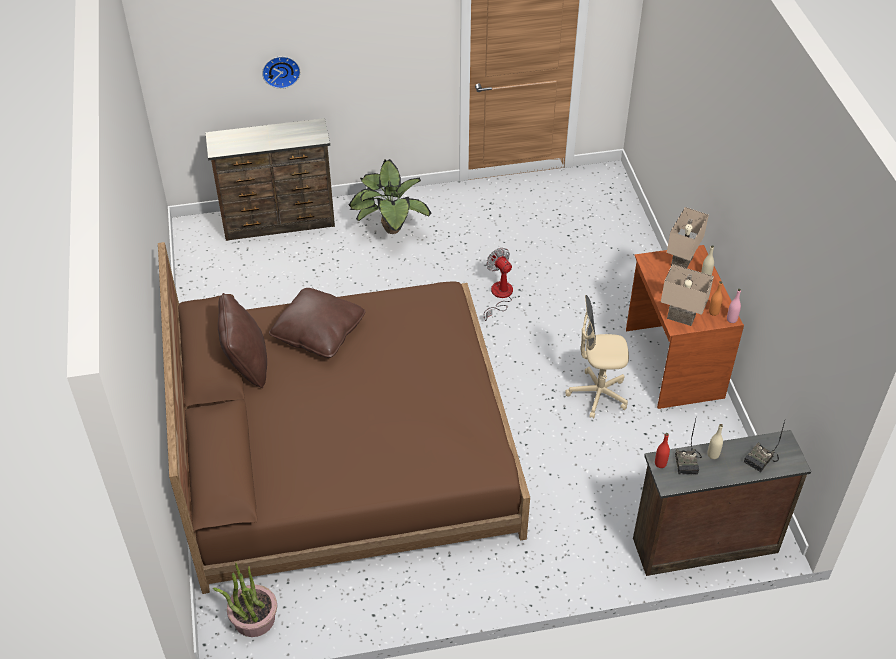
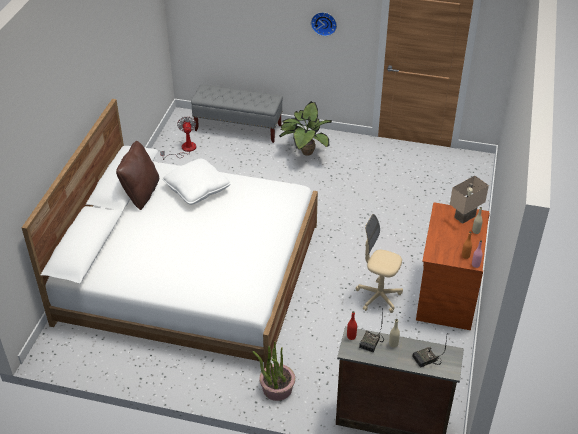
camera: 25 degrees right, 5 degrees down
brown bed [158,242,530,594] -> white bed [22,99,318,368]
brown dresser [205,118,335,241] -> grey bench [191,84,283,143]
potted plant [213,562,277,637] -> potted plant moved to [253,341,295,401]
wall clock [262,56,300,89] -> wall clock moved to [311,12,337,36]
brown pillow [269,288,366,358] -> white pillow [162,159,231,205]
fan [484,248,513,321] -> fan moved to [160,116,196,160]
beige table lamp [661,264,714,326] -> none

